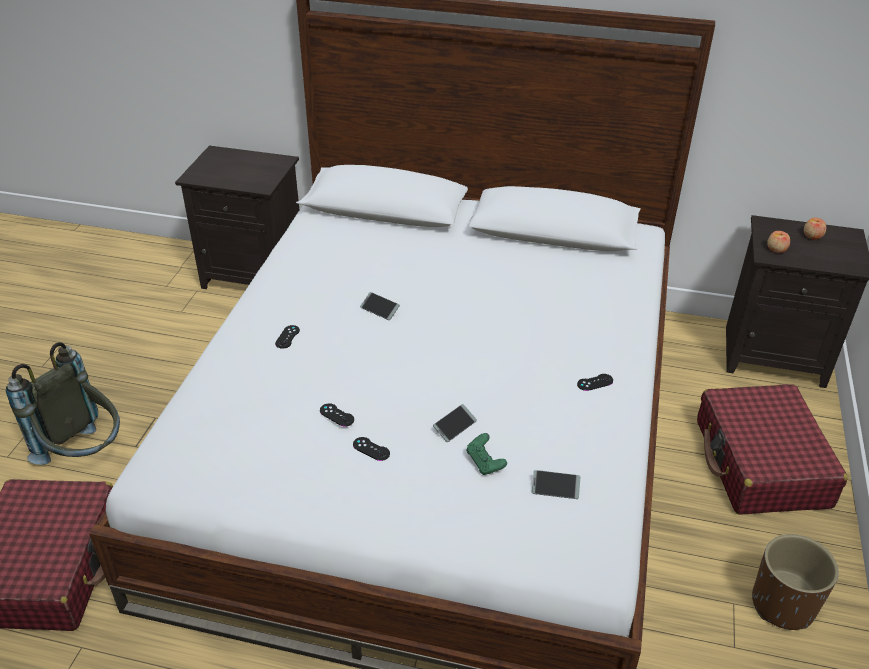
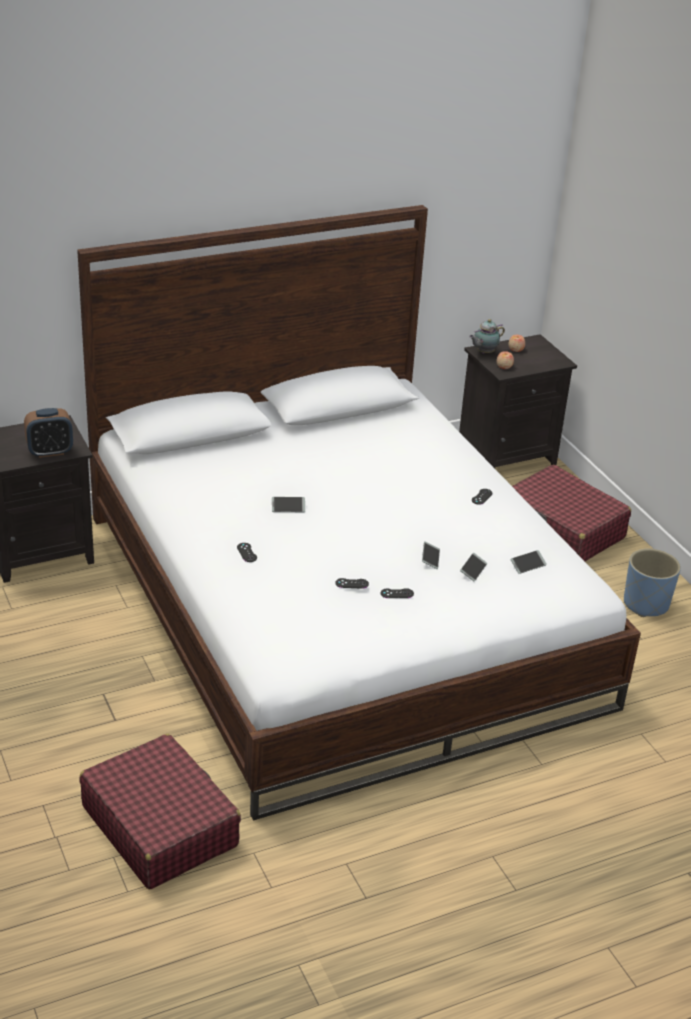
camera: 40 degrees left, 5 degrees down
grey backpack [6,342,120,465] -> none
green game controller [466,433,507,475] -> phone [460,553,487,581]
brown planter [752,534,839,630] -> blue planter [624,549,681,617]
none -> alarm clock [24,408,73,458]
none -> teapot [469,319,505,354]

